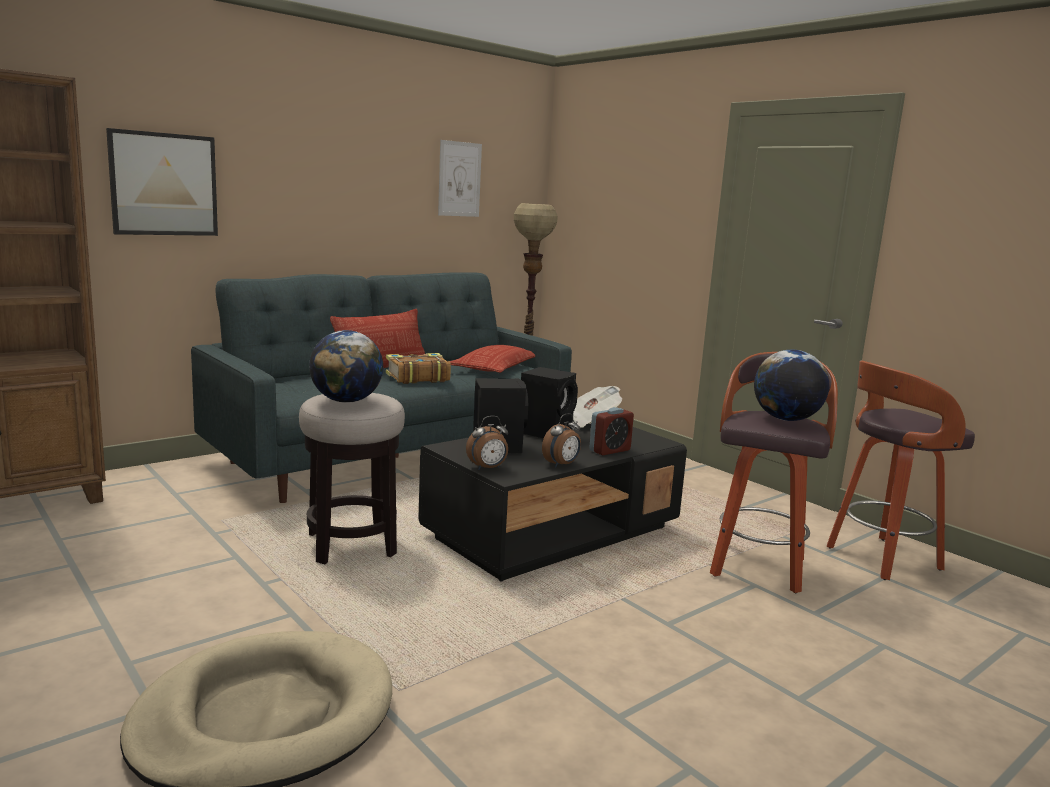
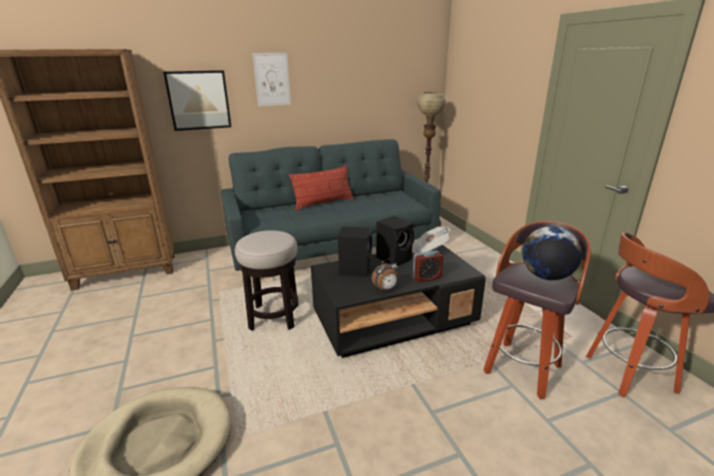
camera: 20 degrees right, 10 degrees up
globe [309,330,383,403] -> none
book [386,353,451,384] -> none
picture [438,140,482,217] -> picture moved to [252,53,291,106]
pillow [449,345,535,373] -> none
alarm clock [466,416,508,470] -> none

